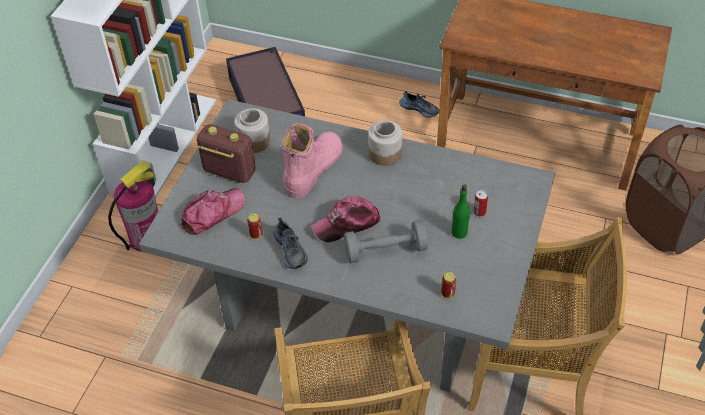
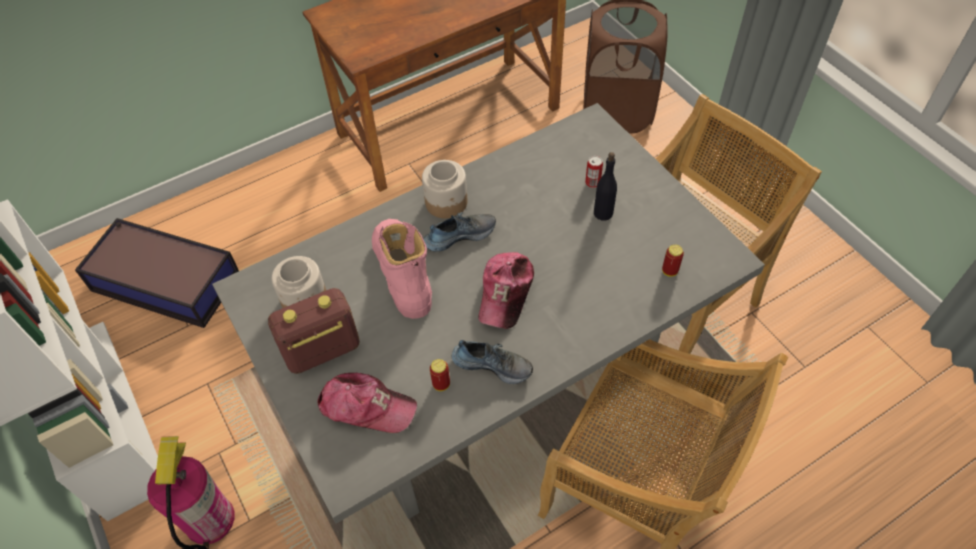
camera: 50 degrees left, 5 degrees up
cap [181,188,245,235] -> cap turned 105 degrees clockwise [317,373,417,433]
grey dumbbell [344,220,428,263] -> none
shoe [399,91,439,118] -> shoe moved to [423,212,496,252]
green bottle [451,184,470,239] -> black bottle [594,152,617,221]

